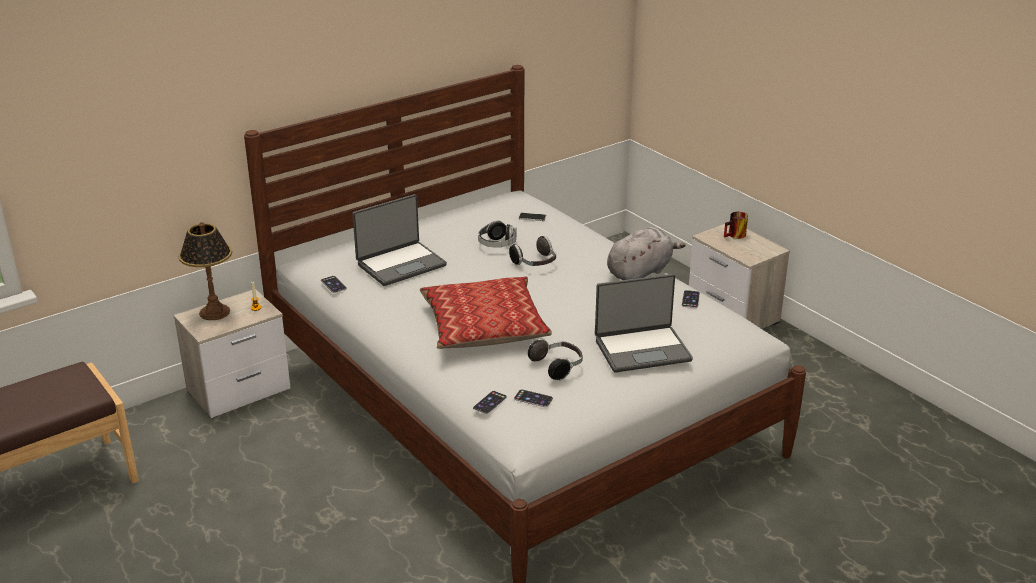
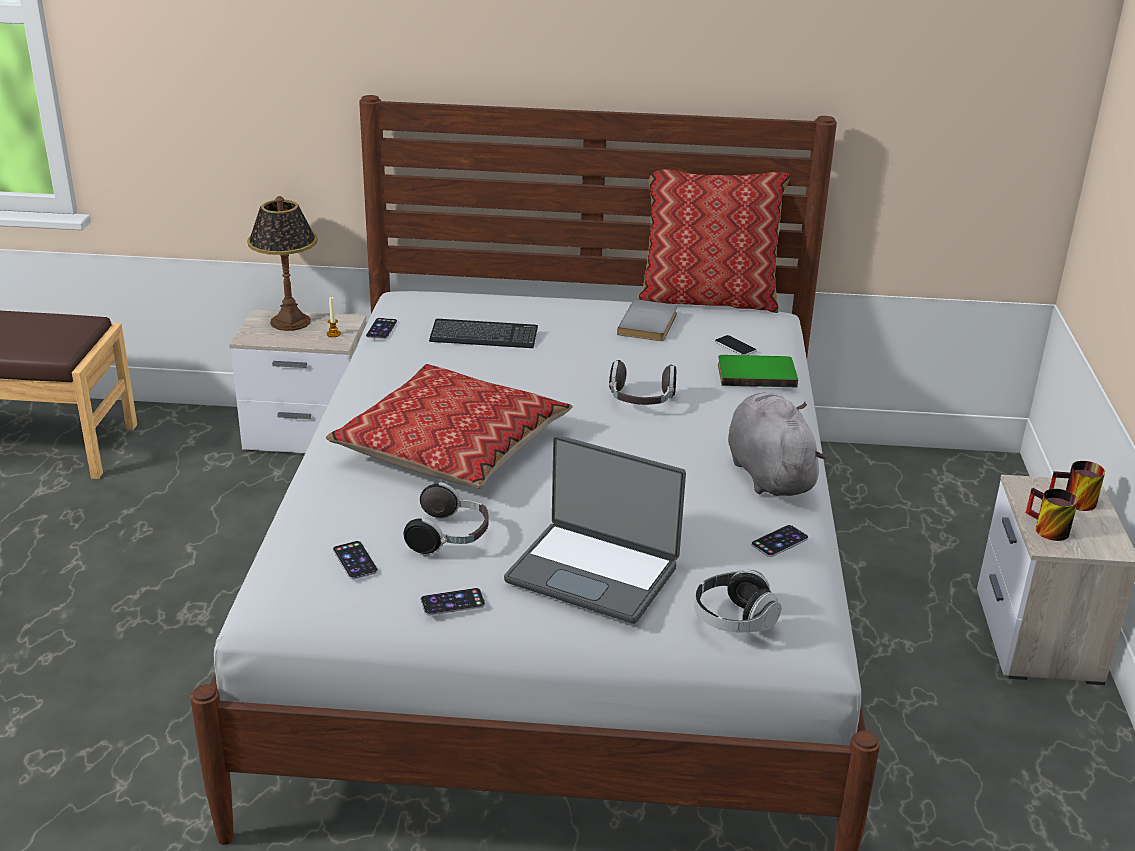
camera: 40 degrees right, 0 degrees up
laptop [352,194,447,286] -> keyboard [429,319,538,348]
phone [473,391,507,414] -> phone moved to [421,588,486,616]
headphones [478,220,517,248] -> headphones moved to [694,569,781,632]
grey plush toy [607,227,686,280] -> grey plush toy turned 105 degrees counterclockwise [728,393,828,496]
none -> grey book [617,299,677,341]
none -> pillow [638,169,790,313]
none -> green book [718,355,798,387]
none -> mug [1026,488,1078,541]

